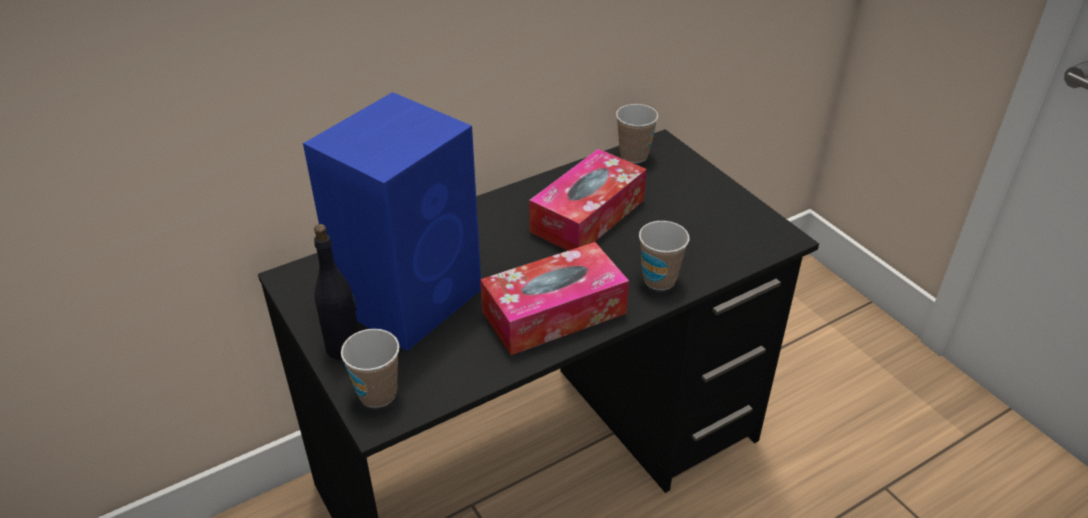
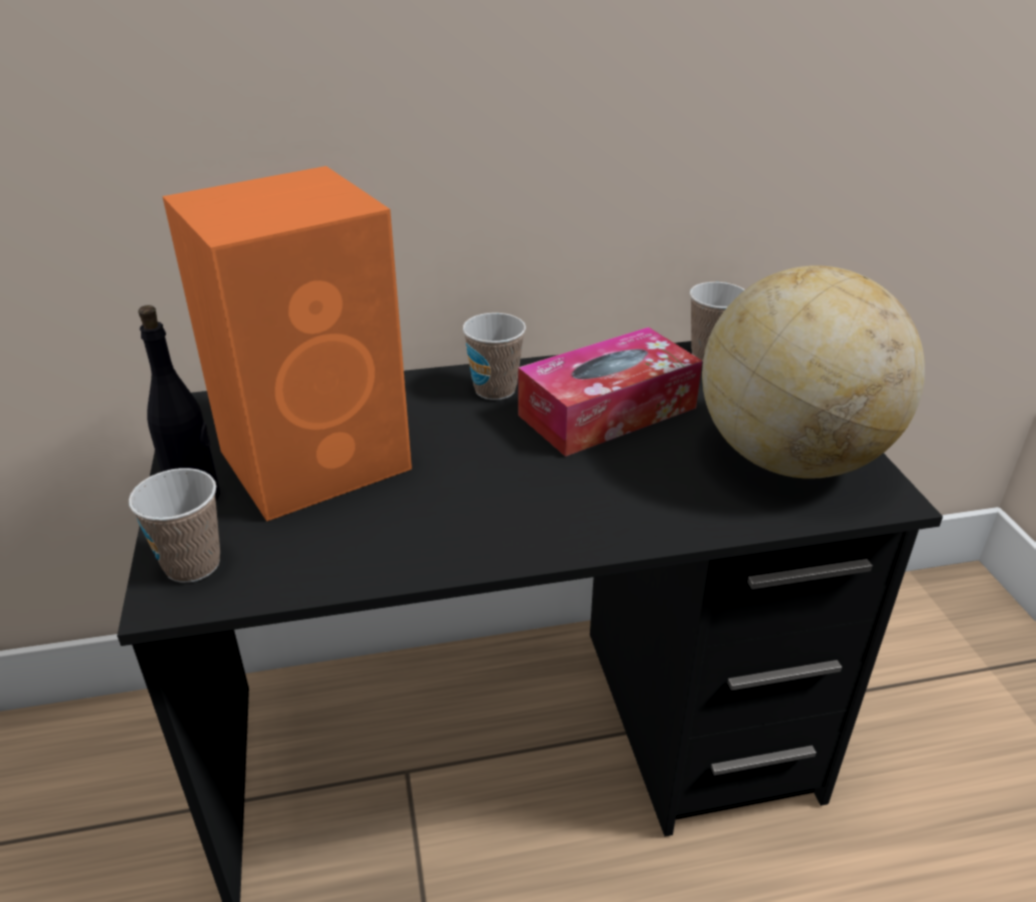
camera: 20 degrees right, 5 degrees down
blue speaker [303,92,481,351] -> orange speaker [162,166,412,521]
tissue box [480,242,629,355] -> none
cup [639,221,689,290] -> cup moved to [463,313,526,400]
none -> globe [702,266,925,479]

